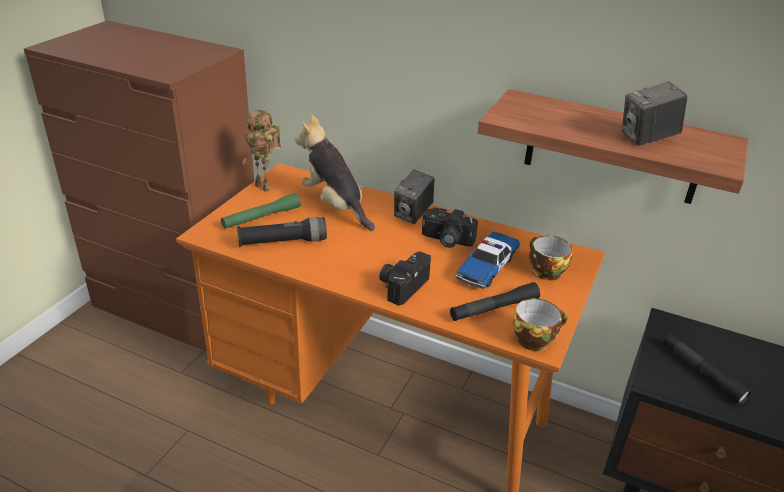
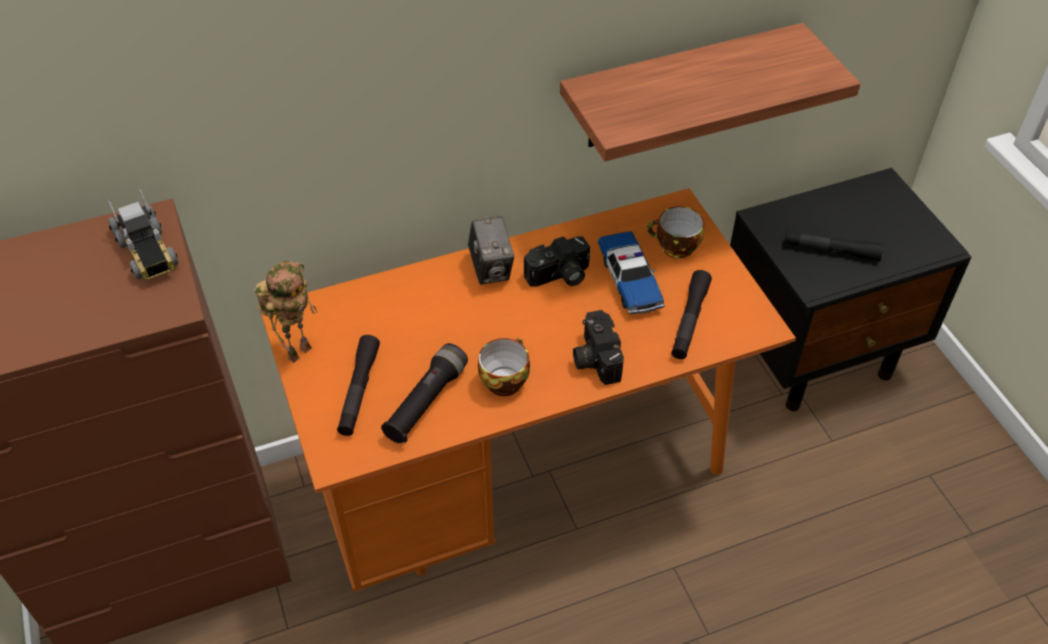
camera: 45 degrees left, 15 degrees up
green flashlight [221,193,301,229] -> black flashlight [337,335,380,436]
toy robot [242,110,281,192] -> toy robot turned 45 degrees counterclockwise [255,261,317,363]
plush toy [295,114,375,231] -> none
cup [513,298,567,351] -> cup moved to [478,338,530,396]
camera [622,81,688,146] -> none
none -> toy truck [108,189,179,281]

